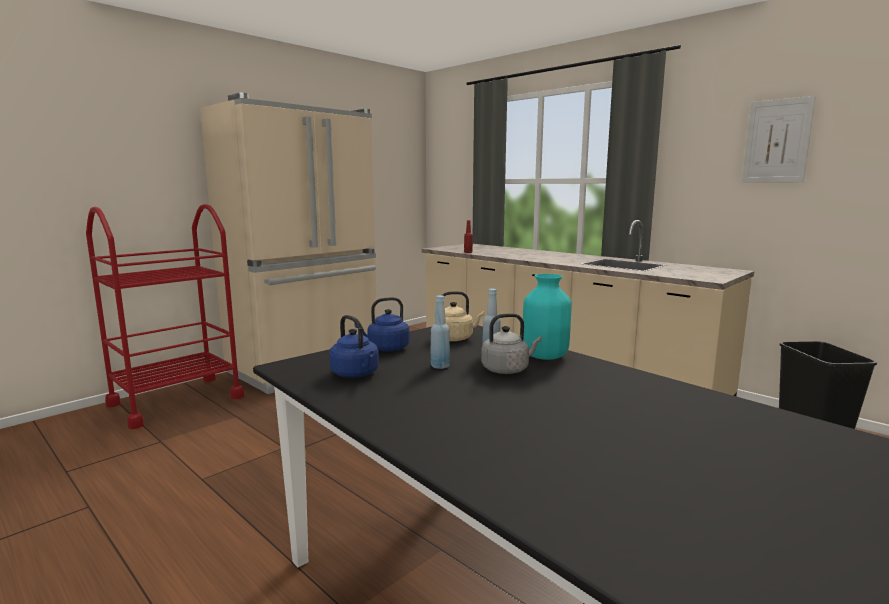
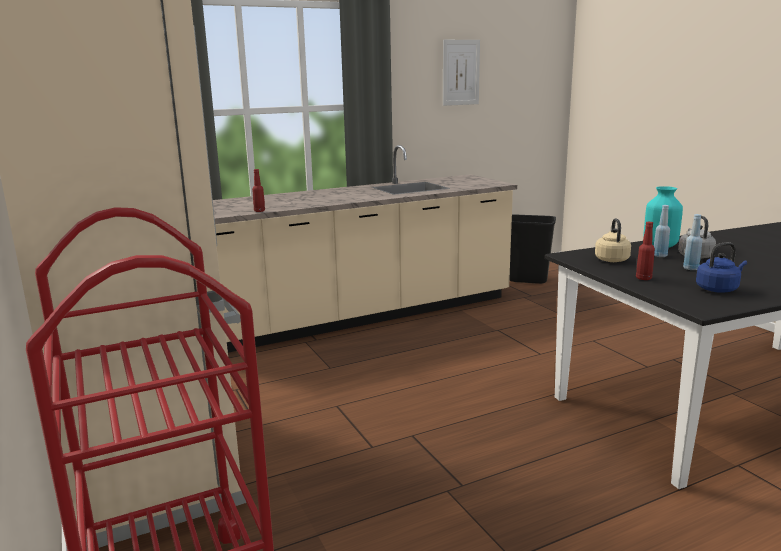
camera: 70 degrees left, 5 degrees up
blue kettle [354,297,410,351] -> red bottle [636,222,655,280]

